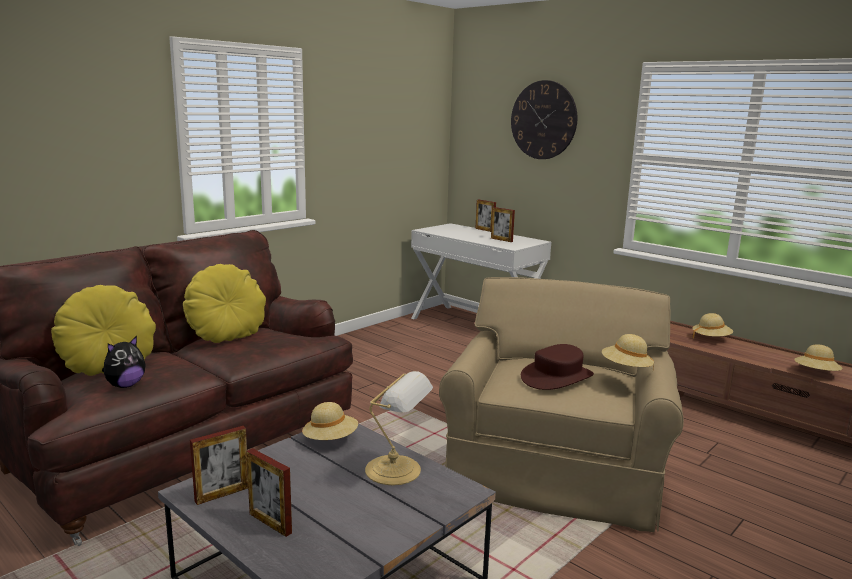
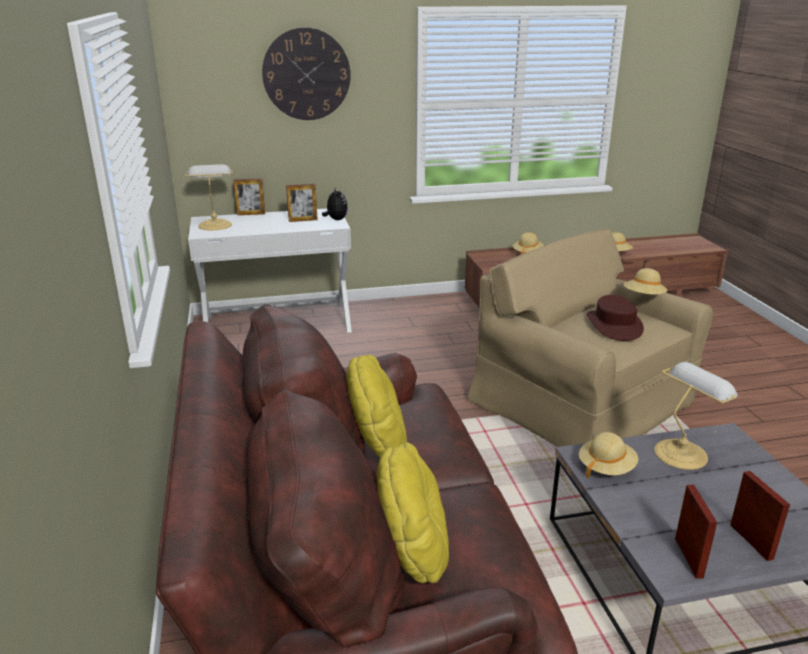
camera: 55 degrees left, 10 degrees up
plush toy [102,336,146,388] -> plush toy moved to [322,187,348,220]
picture frame [246,448,292,537] -> picture frame turned 90 degrees counterclockwise [730,471,790,561]
none -> table lamp [185,164,233,230]

